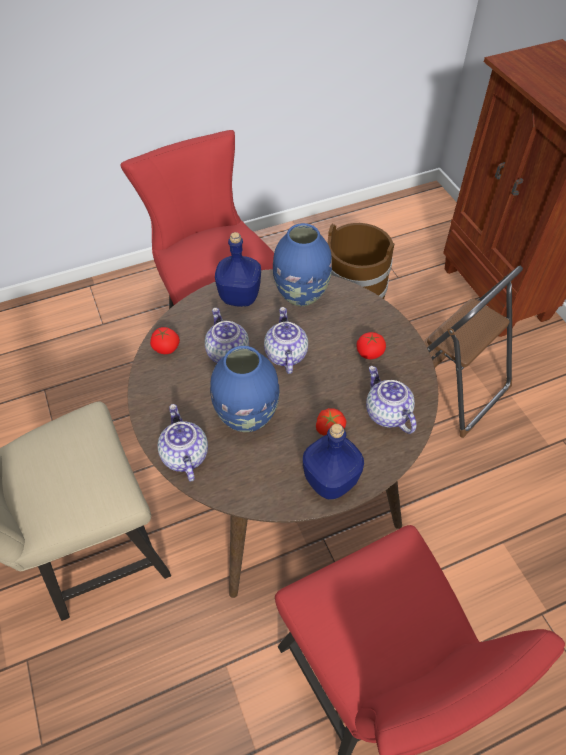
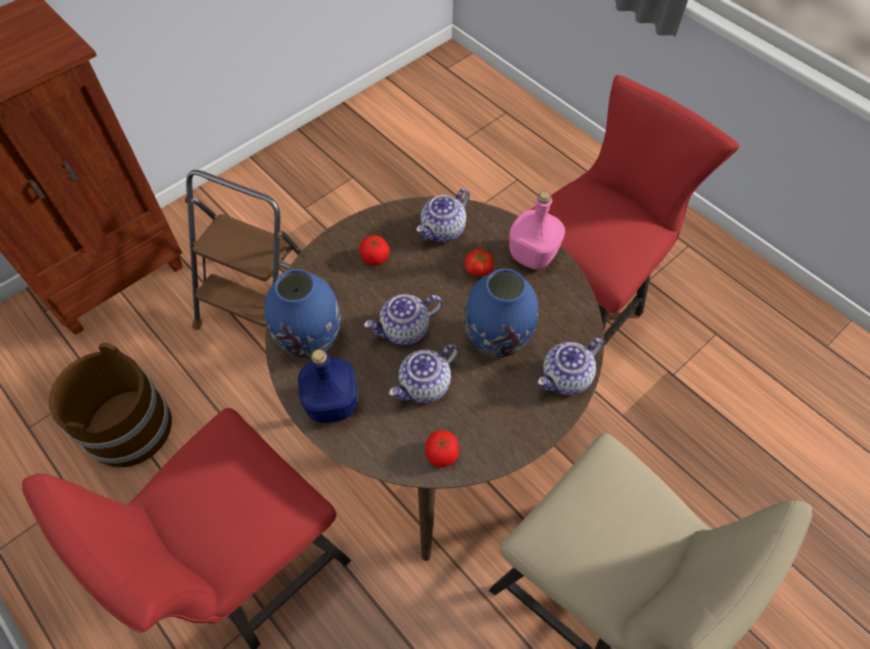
camera: 110 degrees left, 5 degrees up
blue bottle [303,424,364,500] -> pink bottle [509,191,565,270]

